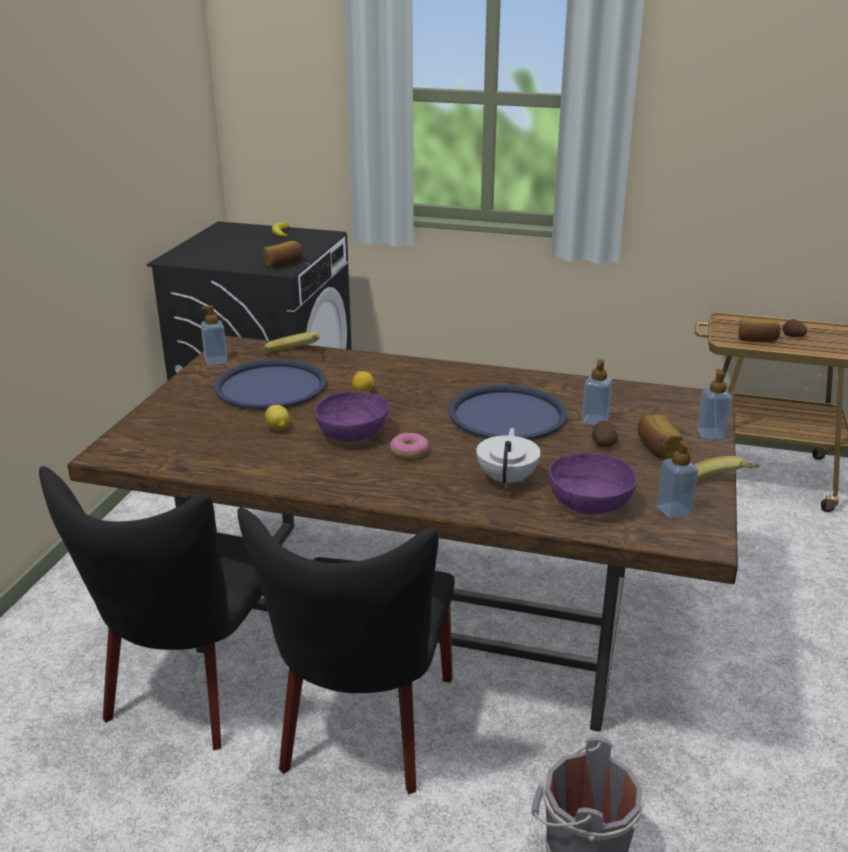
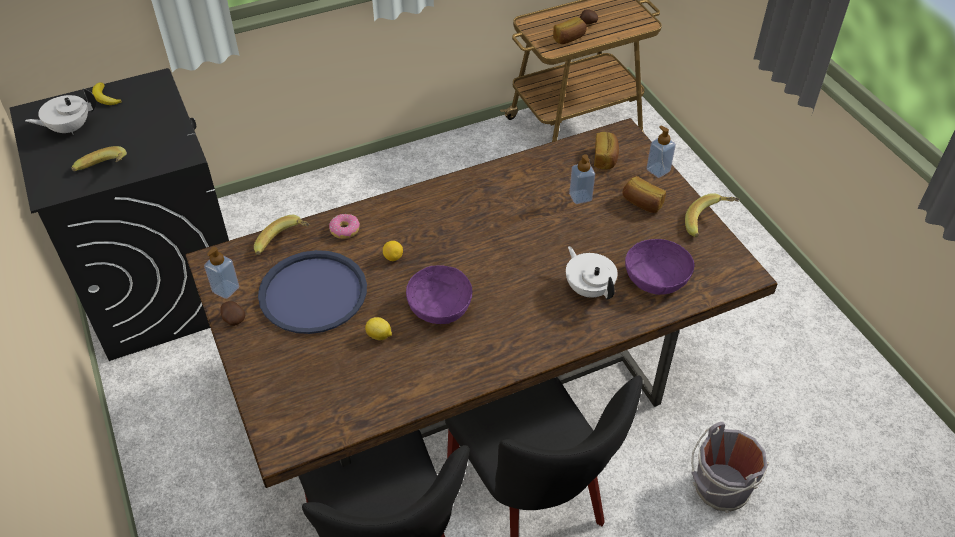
camera: 40 degrees left, 20 degrees up
bread [264,241,303,268] -> bread moved to [594,132,619,169]
donut [390,433,429,459] -> donut moved to [329,214,360,239]
blue tray [448,385,567,440] -> none
potato [592,421,618,447] -> potato moved to [220,301,245,326]
soap dispenser [657,441,698,518] -> none
none -> white teapot [25,88,96,135]
none -> banana [72,146,127,171]

